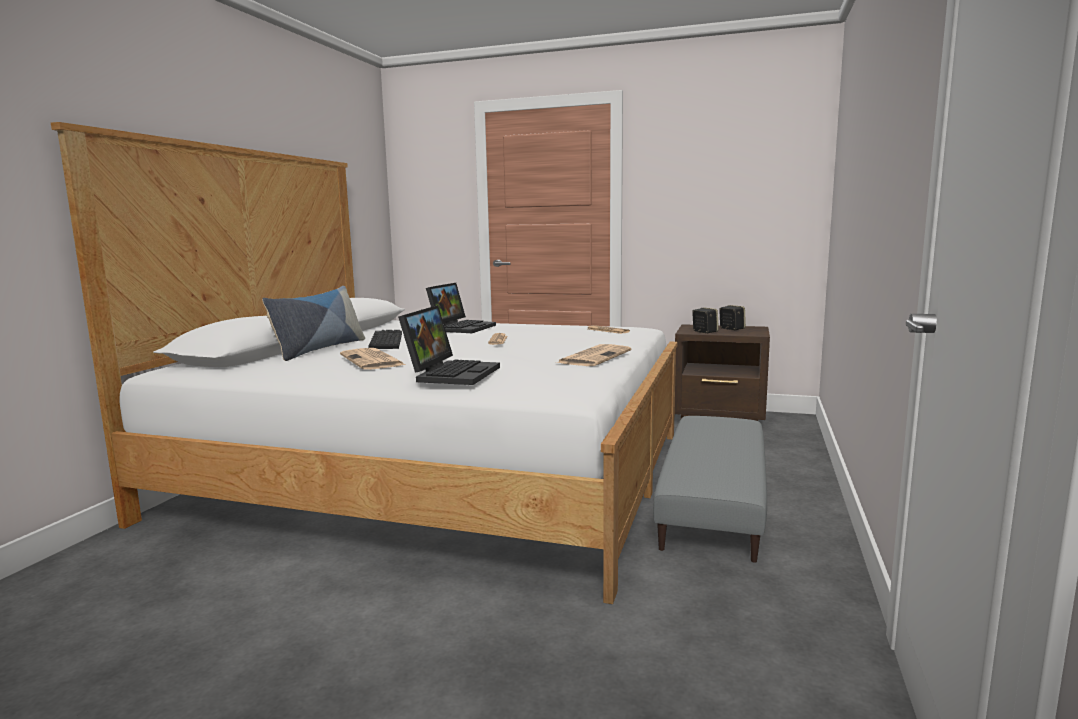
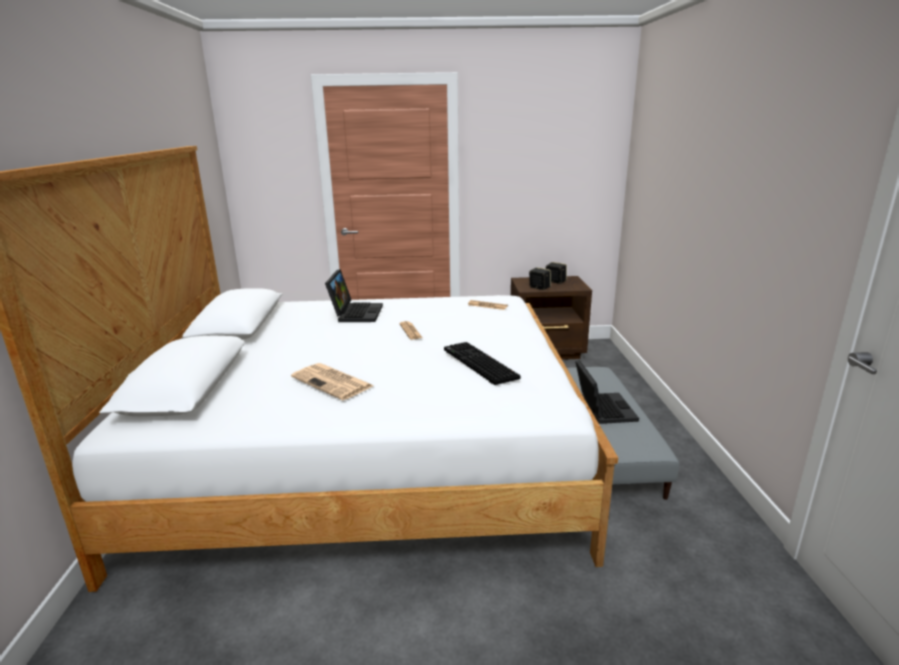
camera: 20 degrees left, 10 degrees up
pillow [262,286,365,361] -> none
keyboard [369,330,402,349] -> keyboard moved to [444,342,521,385]
laptop [398,305,500,385] -> laptop moved to [575,360,639,424]
newspaper [557,344,631,366] -> none

